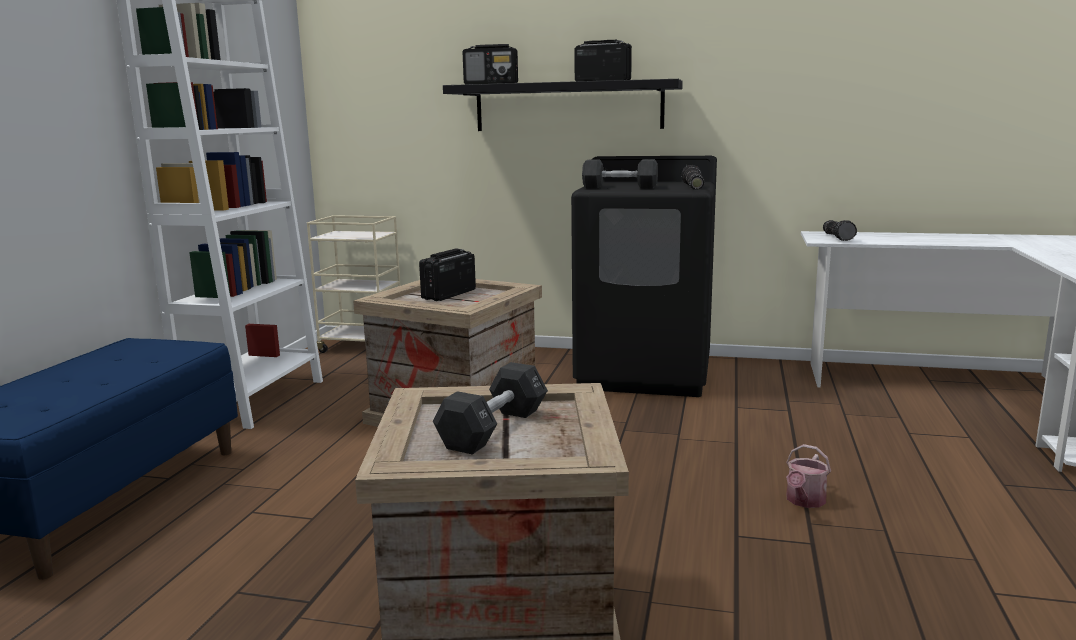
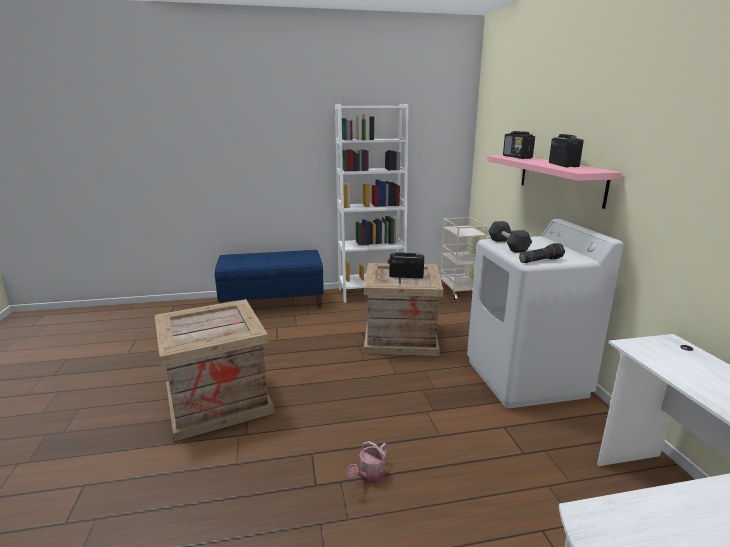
camera: 65 degrees right, 5 degrees up
black dumbbell [433,362,548,455] -> none
black shelf [443,79,683,131] -> pink shelf [487,155,622,209]
black washing machine [571,156,717,397] -> white washing machine [467,219,623,408]
watering can [786,444,831,508] -> watering can turned 60 degrees counterclockwise [347,441,388,483]
flashlight [823,220,857,241] -> none

